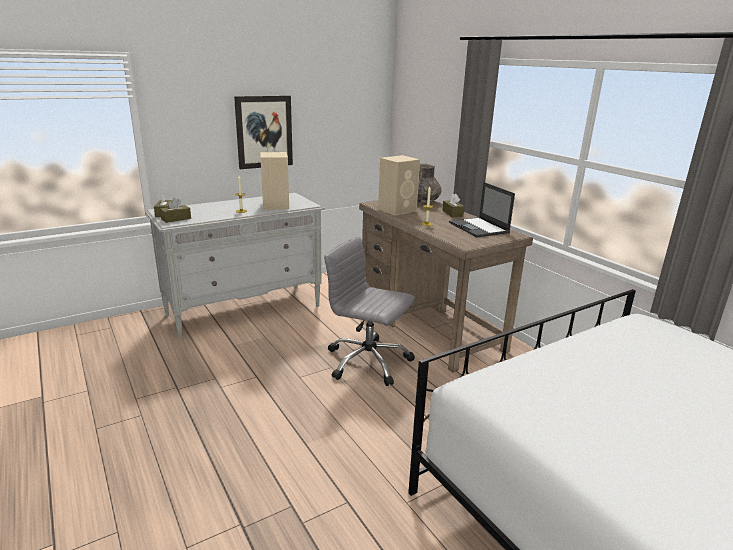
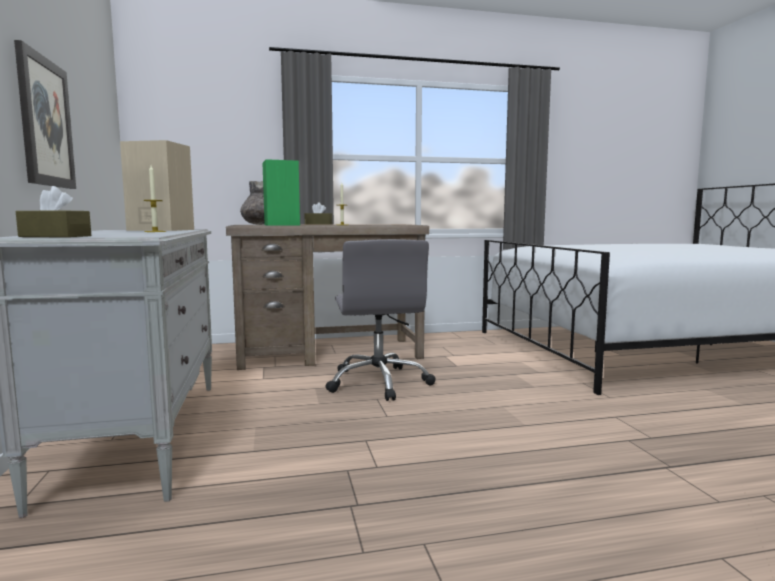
camera: 70 degrees left, 15 degrees down
brown tissue box [160,198,191,223] -> none
grey office chair [324,237,415,386] -> grey office chair turned 60 degrees counterclockwise [325,239,436,401]
beige speaker [378,155,420,216] -> green speaker [262,159,300,226]
laptop [449,182,515,237] -> none

